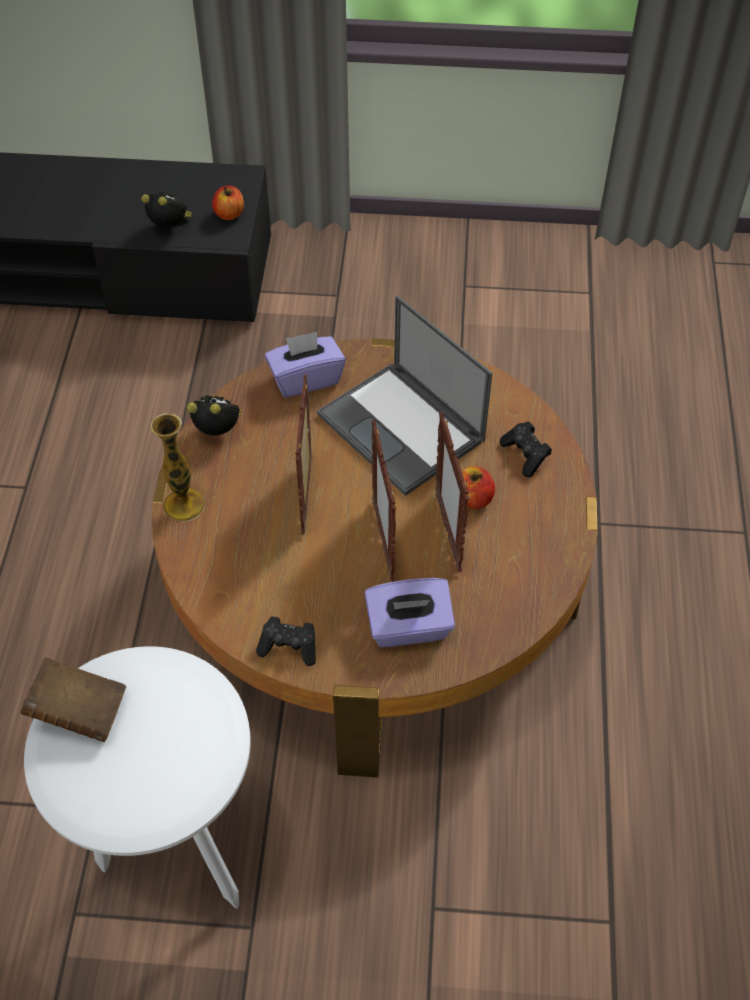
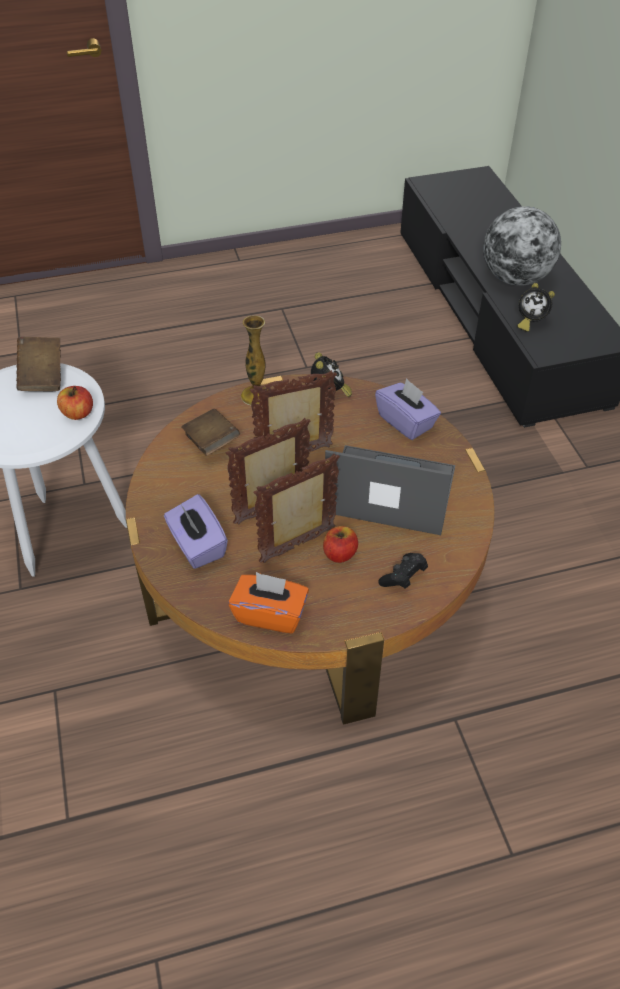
camera: 70 degrees right, 5 degrees down
alarm clock [141,191,192,227] -> alarm clock turned 105 degrees clockwise [517,283,555,332]
apple [212,185,244,220] -> apple moved to [57,386,93,420]
black game controller [256,616,316,666] -> none
laptop [317,295,492,496] -> laptop turned 75 degrees clockwise [325,445,455,535]
none -> brown book [181,409,240,456]
none -> orange tissue box [228,572,309,633]
none -> globe [483,206,561,286]

